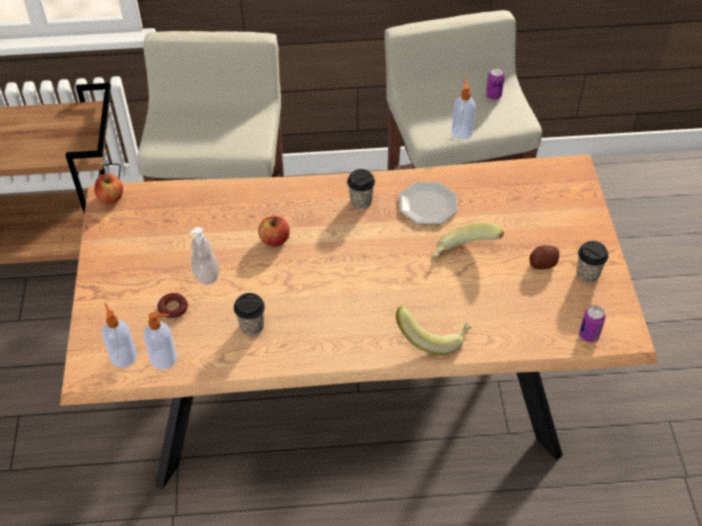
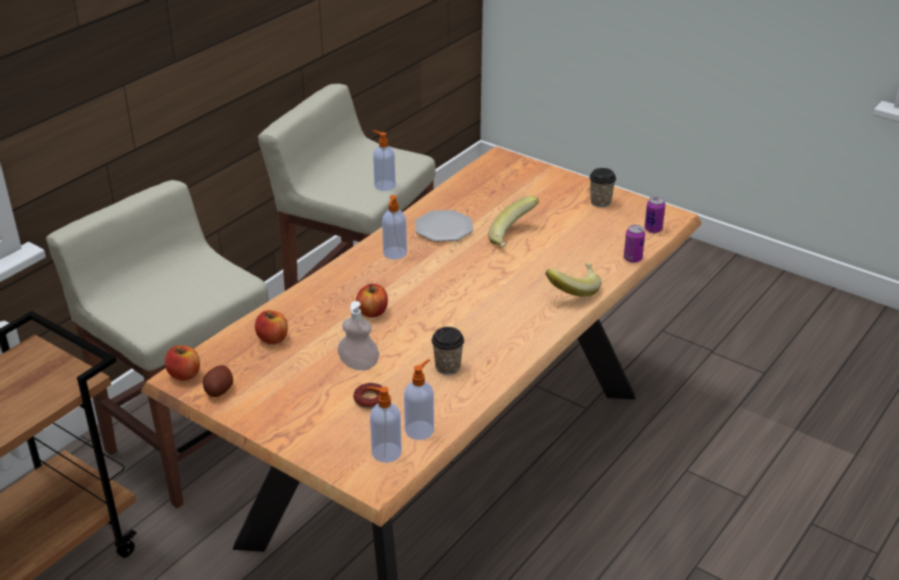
camera: 50 degrees left, 15 degrees down
cup [347,169,375,209] -> soap dispenser [382,195,407,260]
can [486,67,505,100] -> can moved to [624,225,645,263]
potato [530,245,560,269] -> potato moved to [203,365,233,397]
none -> apple [255,310,288,344]

